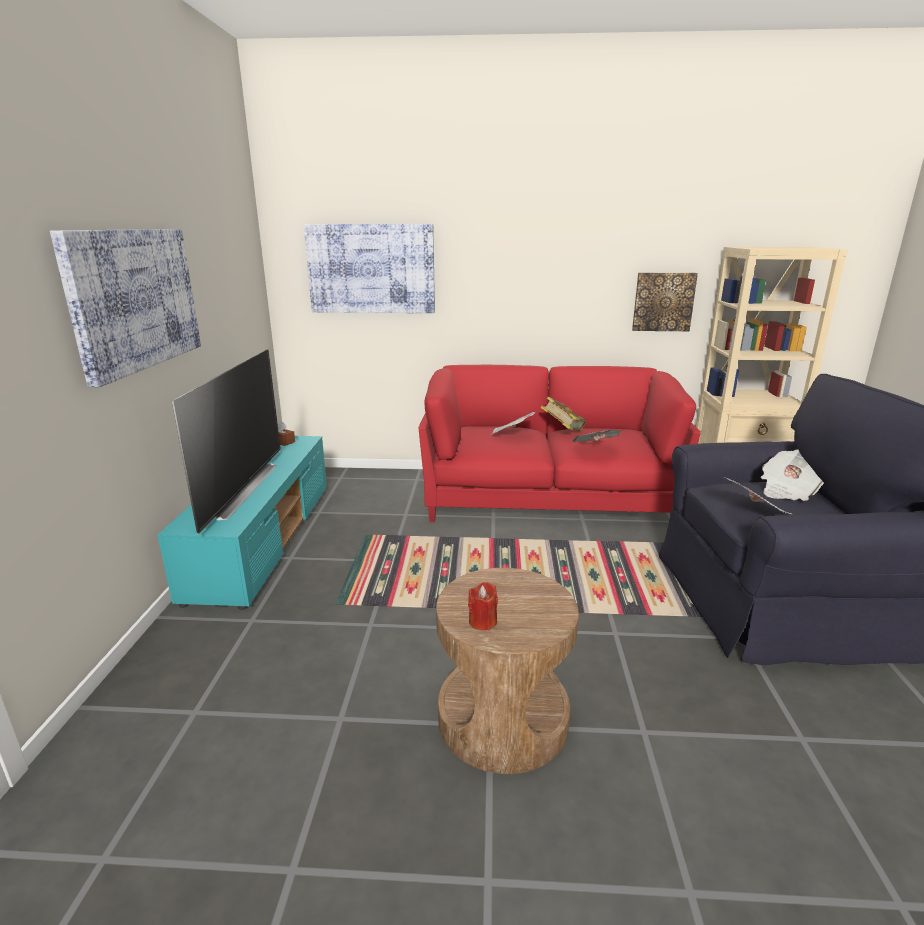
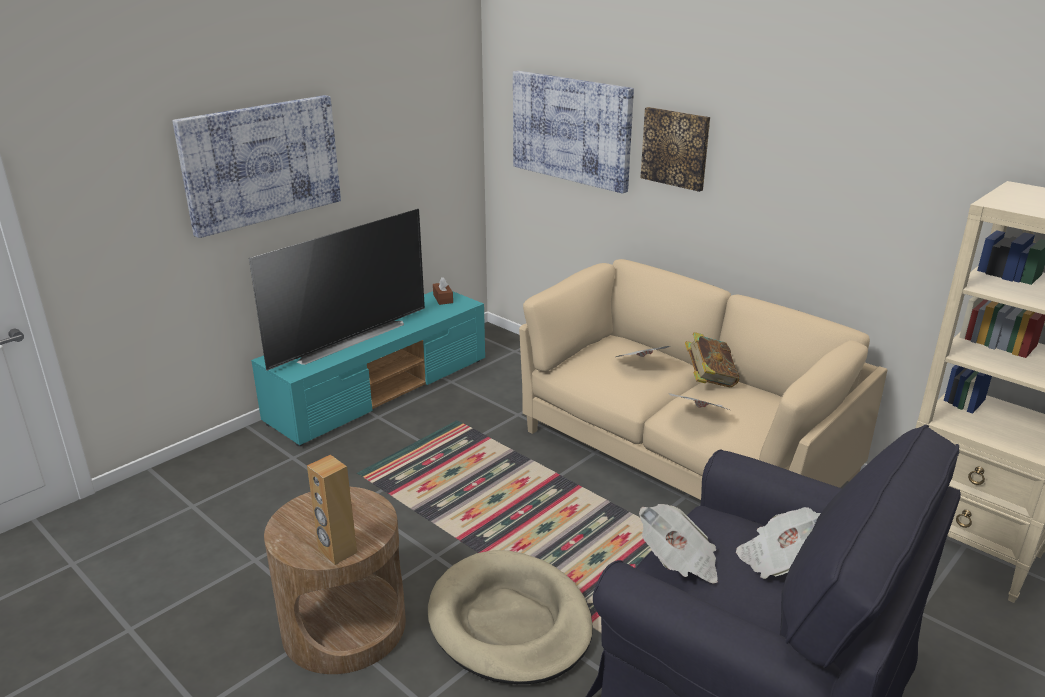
camera: 40 degrees right, 5 degrees up
red sofa [419,365,701,522] -> beige sofa [519,259,887,500]
red candle [468,582,498,630] -> none
picture [632,273,698,331] -> picture moved to [640,107,710,192]
none -> brown speaker [307,455,357,565]
none -> beige dog bed [428,550,593,684]

